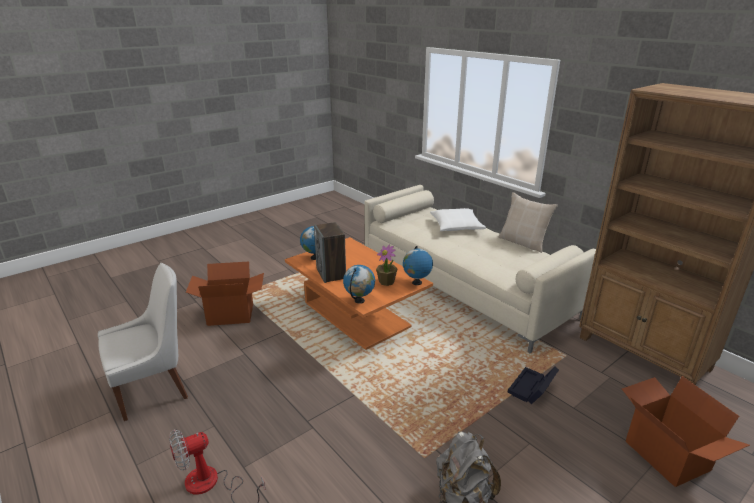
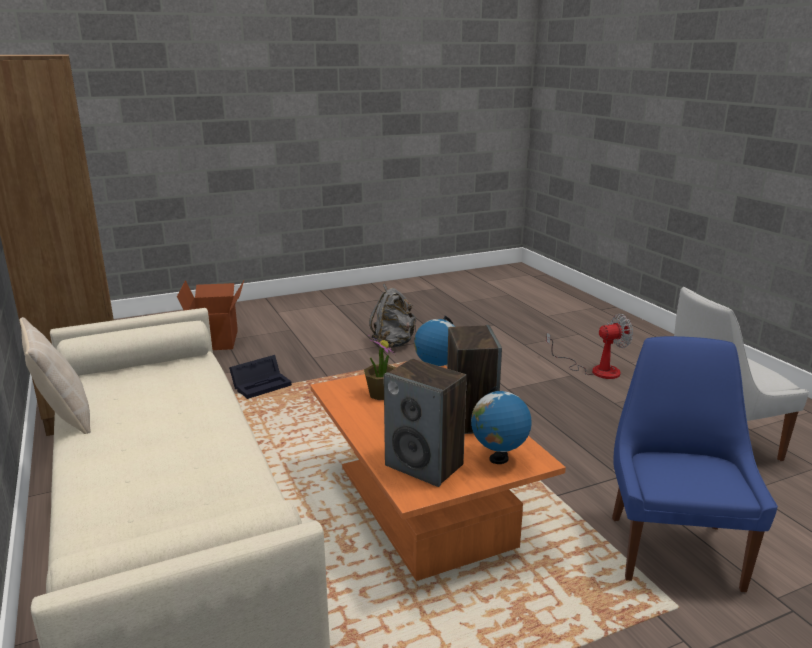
camera: 165 degrees left, 5 degrees down
cardboard box [186,262,264,326] -> blue chair [612,336,778,592]
globe [403,246,433,285] -> none
white pillow [430,208,486,231] -> none
none -> speaker [384,359,467,487]

